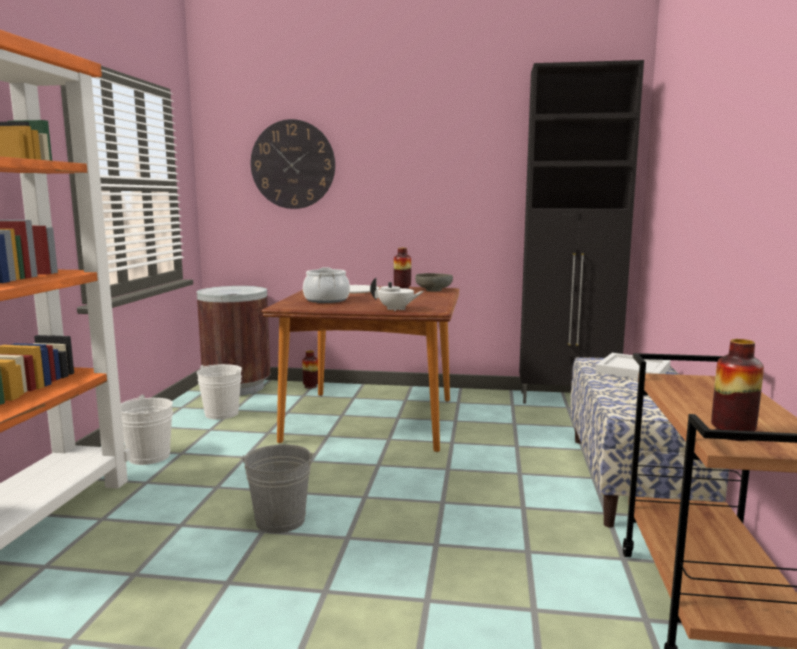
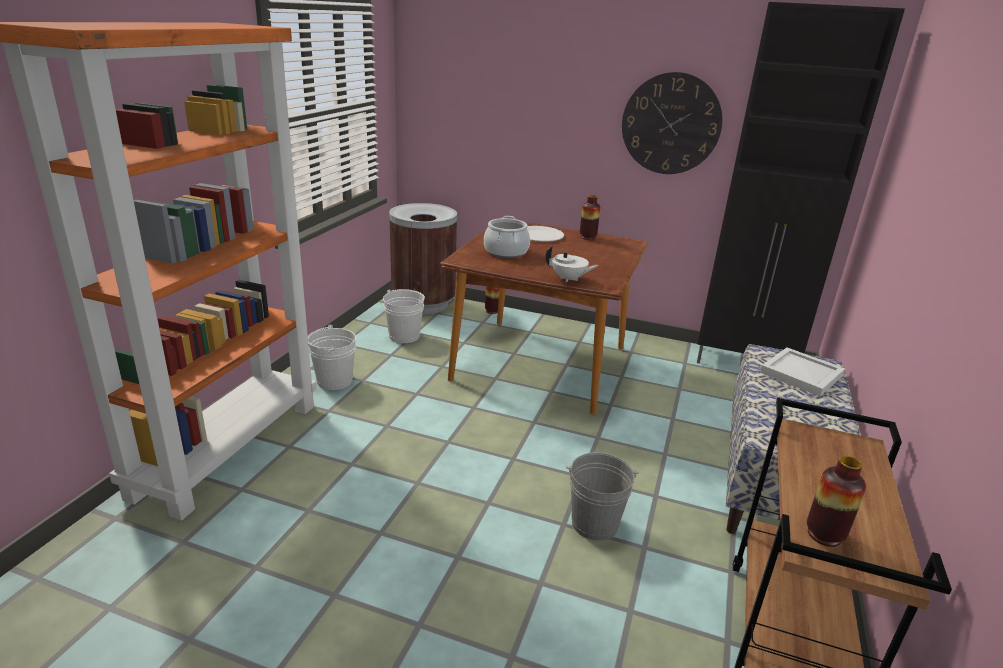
camera: 10 degrees right, 15 degrees up
grey bucket [240,444,316,533] -> grey bucket moved to [566,452,639,541]
wall clock [251,119,335,209] -> wall clock moved to [622,72,723,174]
grey bowl [415,273,453,292] -> none

